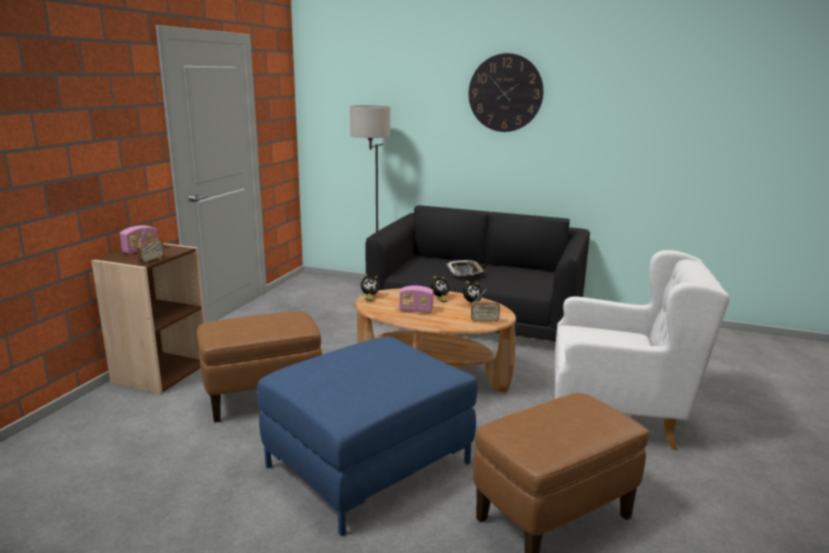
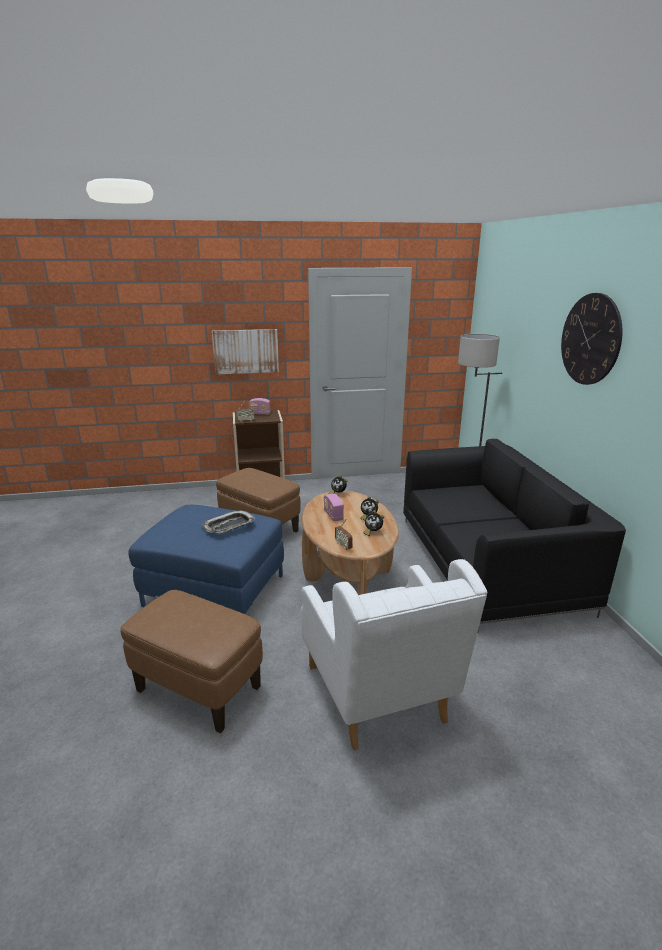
camera: 60 degrees right, 5 degrees up
tray [447,260,484,276] -> tray moved to [202,510,255,533]
none -> picture [212,329,279,374]

